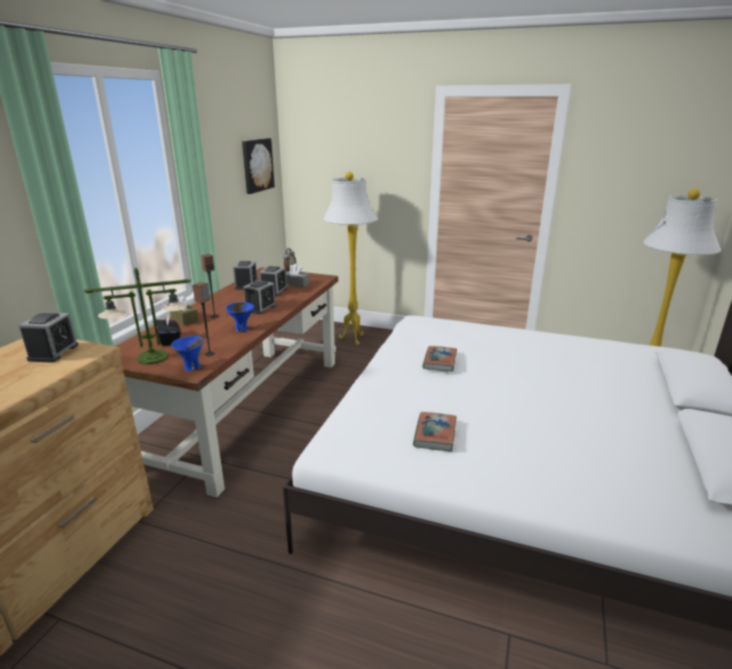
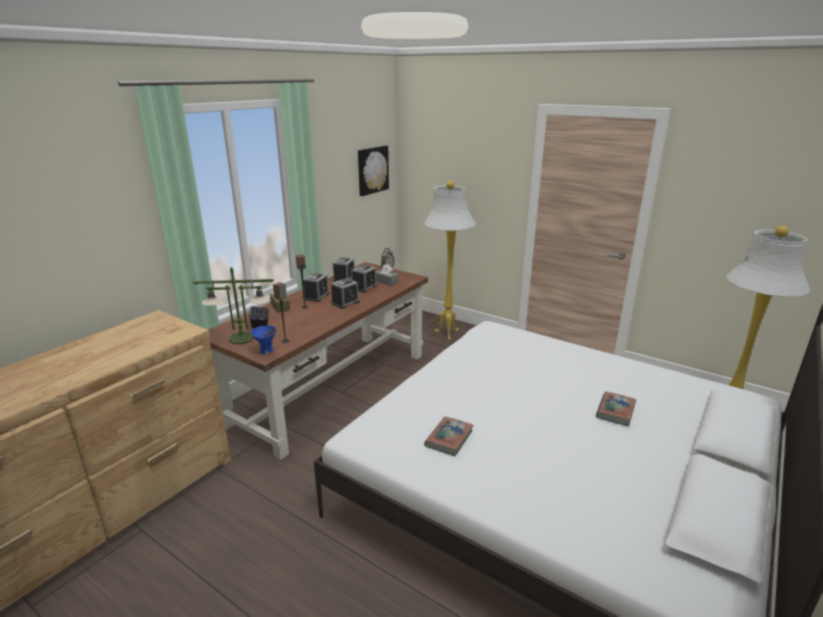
camera: 15 degrees right, 0 degrees up
alarm clock [19,312,79,363] -> alarm clock moved to [303,273,329,302]
blue bowl [226,302,254,332] -> none
book [422,346,457,372] -> book moved to [596,392,636,426]

